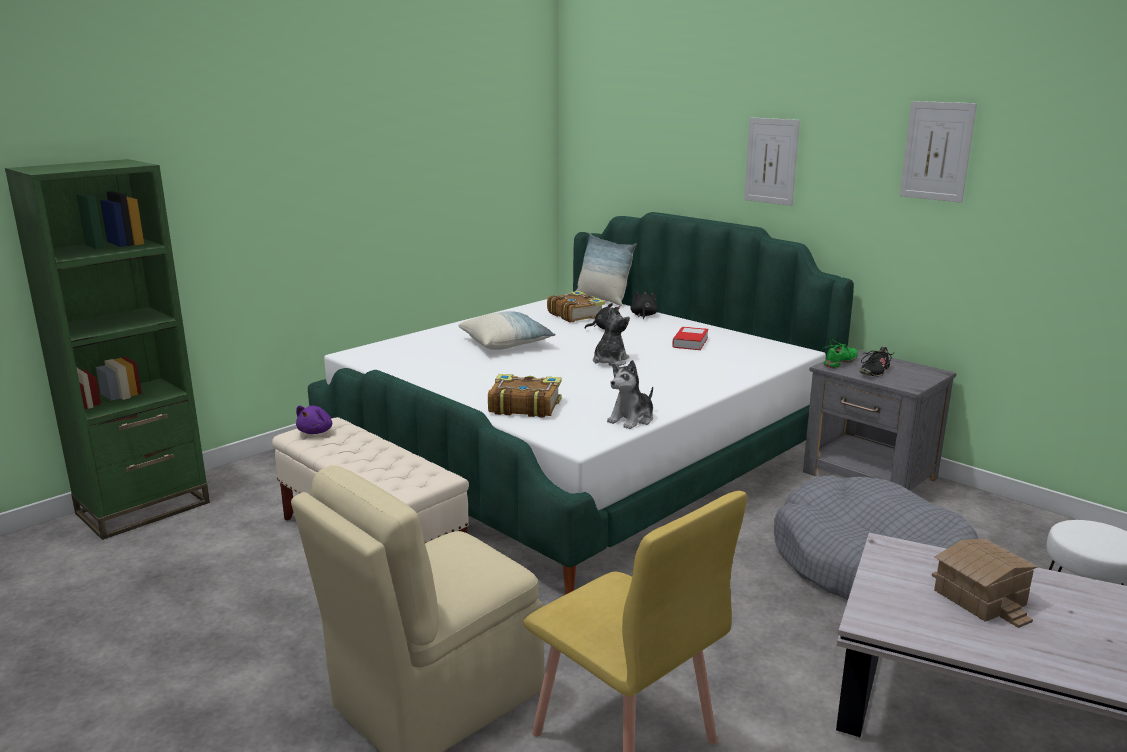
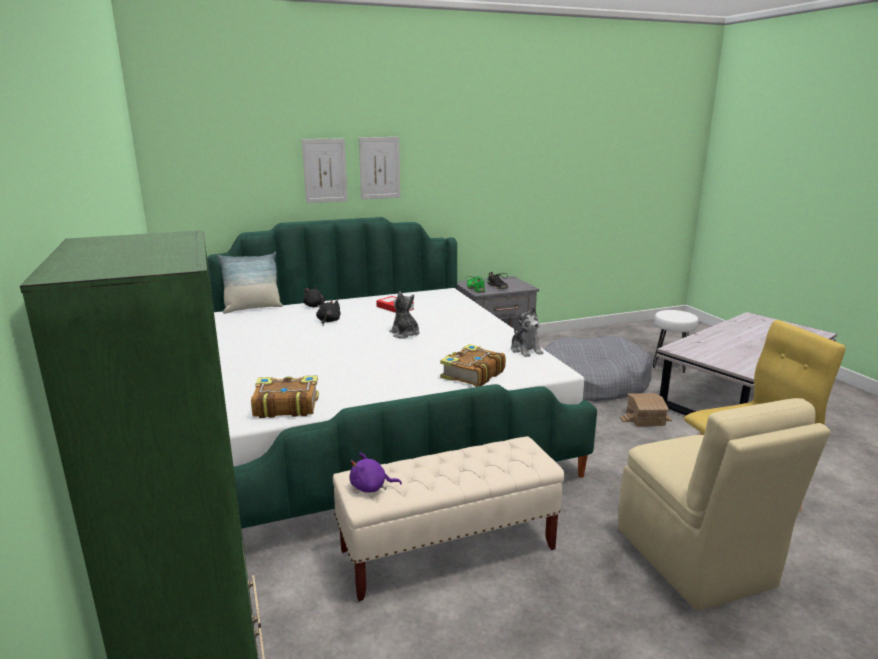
camera: 65 degrees left, 0 degrees up
purple plush toy [296,406,332,434] -> purple plush toy turned 135 degrees clockwise [349,453,402,493]
pillow [458,311,556,350] -> none
book [547,291,605,323] -> book moved to [251,375,319,418]
picture [899,101,977,203] -> picture moved to [302,138,348,203]
toy house [932,539,1039,628] -> toy house moved to [620,393,672,426]

